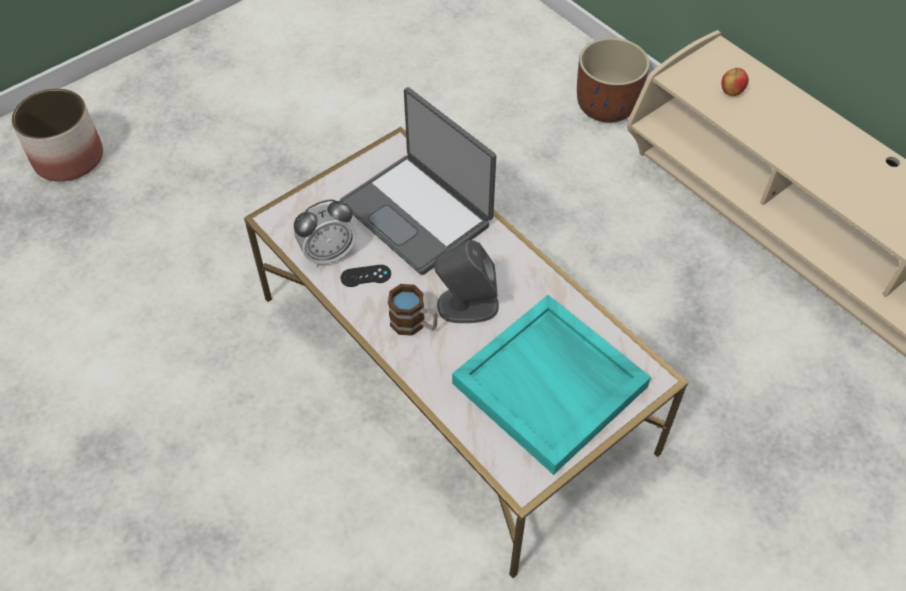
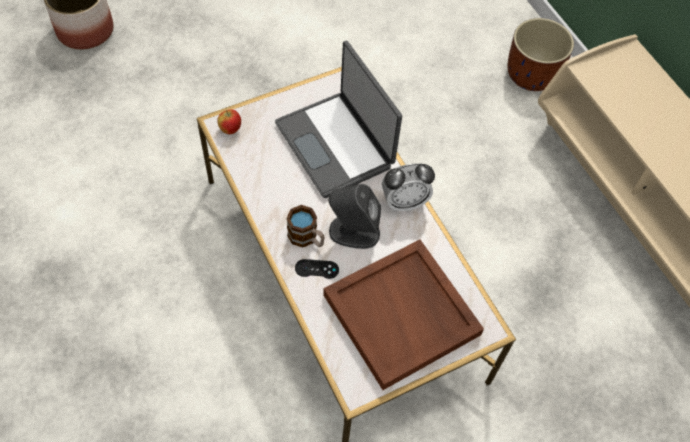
camera: 10 degrees right, 5 degrees up
alarm clock [294,199,356,267] -> alarm clock moved to [382,163,435,211]
black game controller [341,265,391,287] -> black game controller moved to [295,259,339,279]
turquoise tray [452,295,651,475] -> brown tray [323,239,484,390]
apple [721,68,749,96] -> apple moved to [217,110,241,134]

